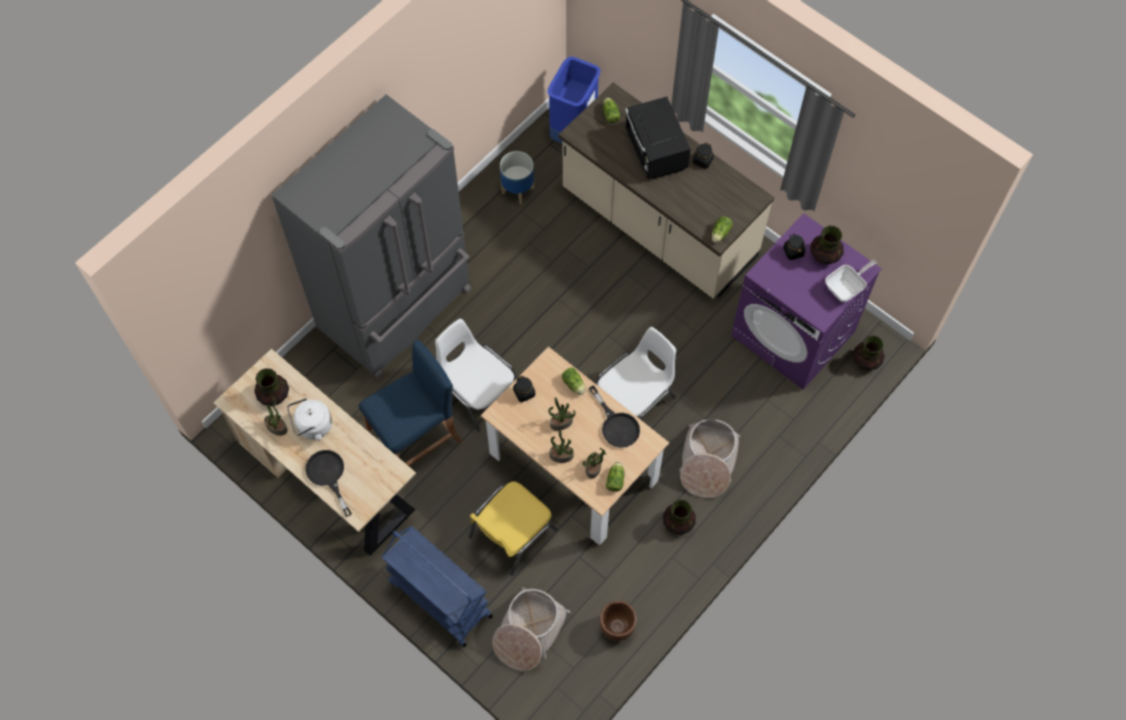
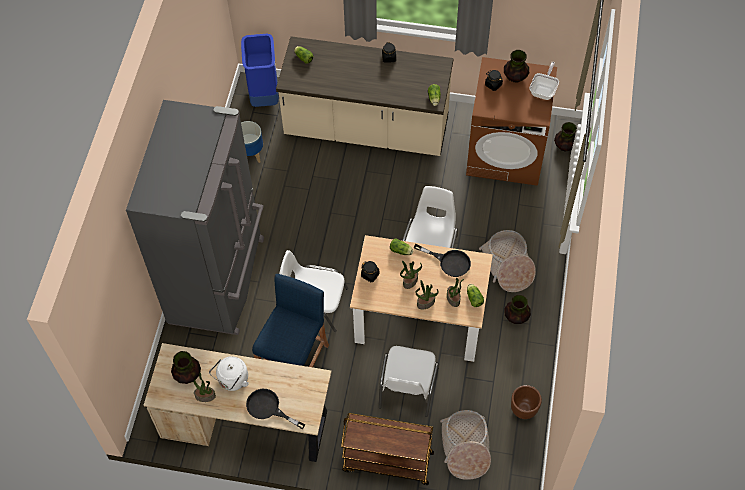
camera: 30 degrees left, 5 degrees down
blue cart [381,526,493,647] -> brown cart [341,413,434,485]
yellow chair [469,481,559,576] -> white chair [379,346,439,417]
black microwave [625,97,691,179] -> none
purple washing machine [731,213,882,390] -> brown washing machine [466,57,557,186]

